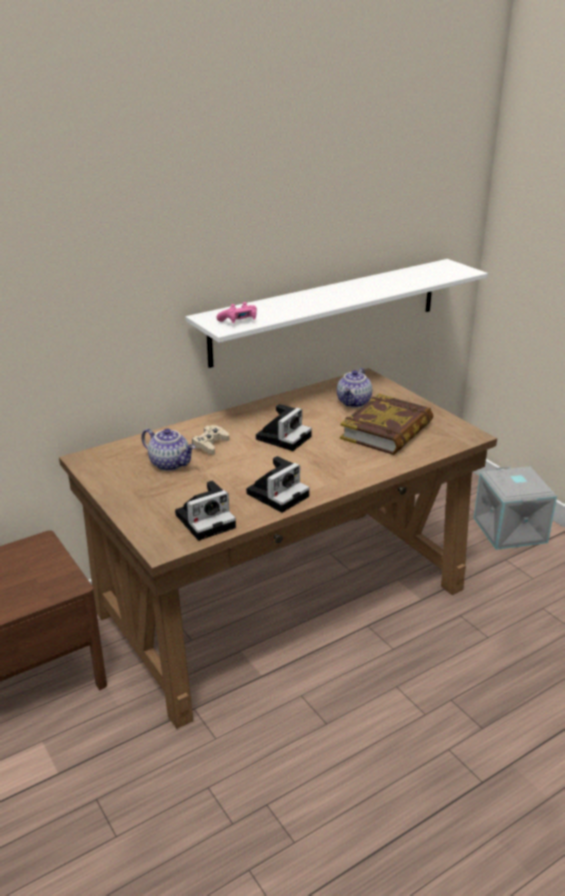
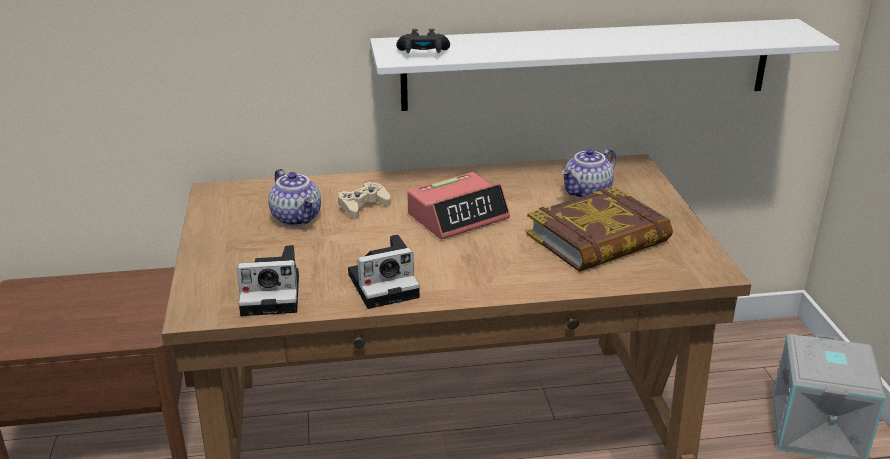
camera: 25 degrees right, 0 degrees up
pink game controller [217,302,257,323] -> black game controller [396,29,450,54]
camera [256,404,312,451] -> alarm clock [407,172,510,239]

